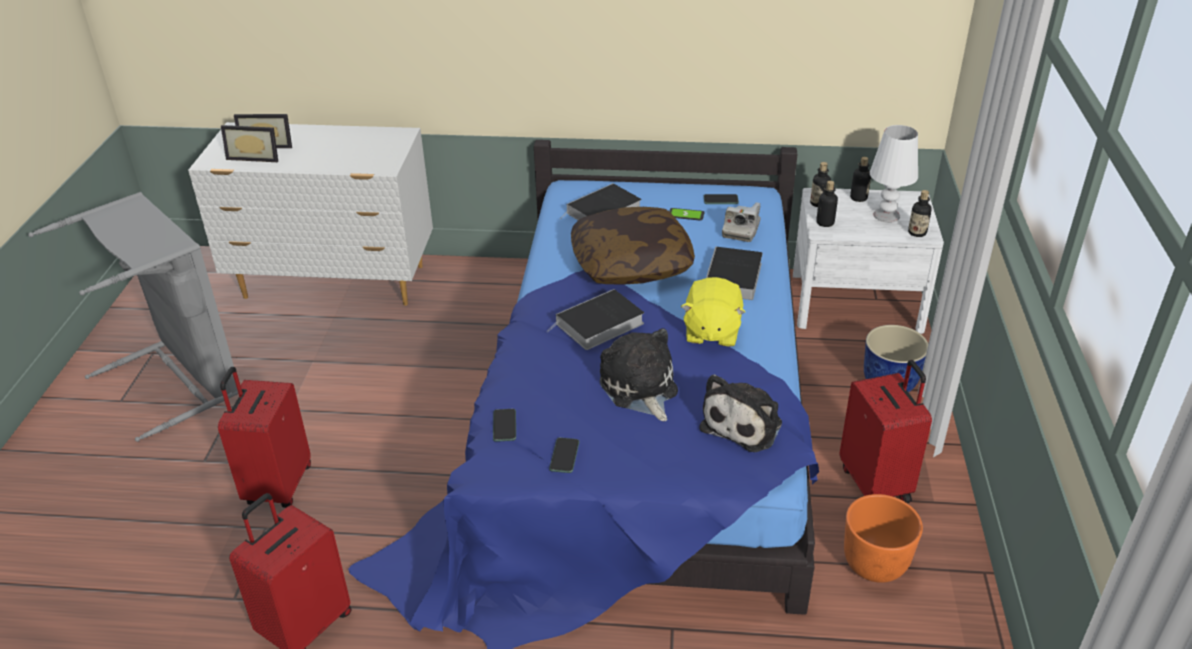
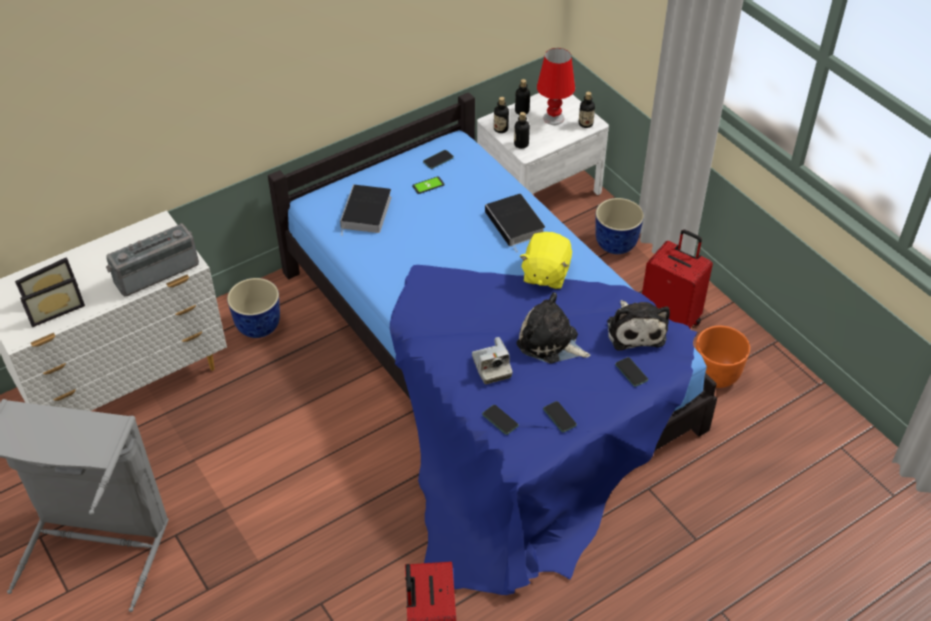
camera: 40 degrees left, 10 degrees up
red suitcase [218,367,311,508] -> none
book [547,289,644,350] -> none
pillow [571,207,695,285] -> none
yellow plush toy [681,277,745,347] -> yellow plush toy turned 45 degrees clockwise [519,232,572,289]
camera [722,202,761,242] -> camera moved to [472,337,512,384]
white table lamp [870,125,918,223] -> red table lamp [537,48,575,125]
none -> radio [106,223,199,296]
none -> planter [227,278,280,338]
none -> phone [615,357,648,387]

